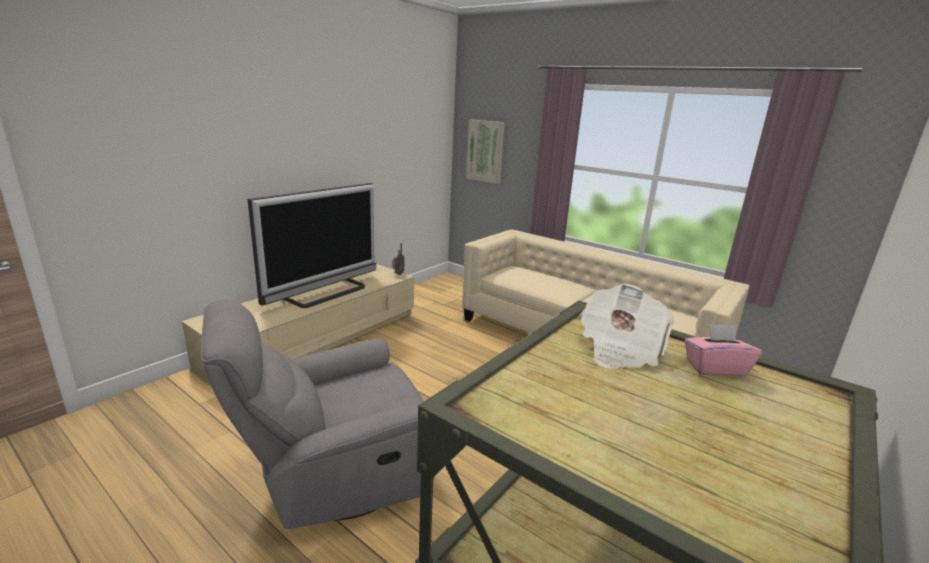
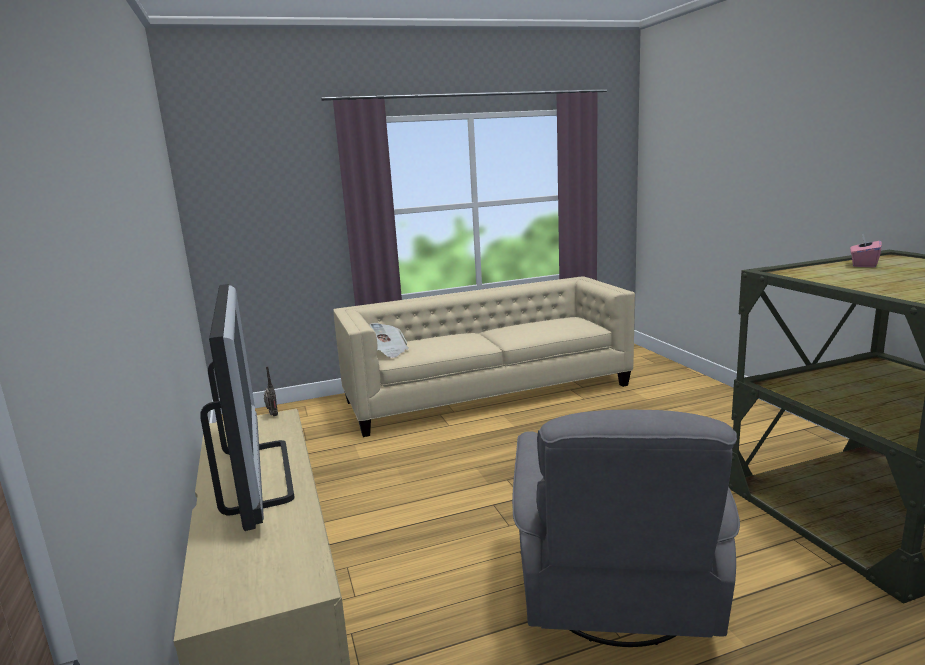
camera: 55 degrees left, 5 degrees down
picture [466,119,505,184] -> none
newspaper [580,284,674,369] -> newspaper moved to [370,323,409,358]

